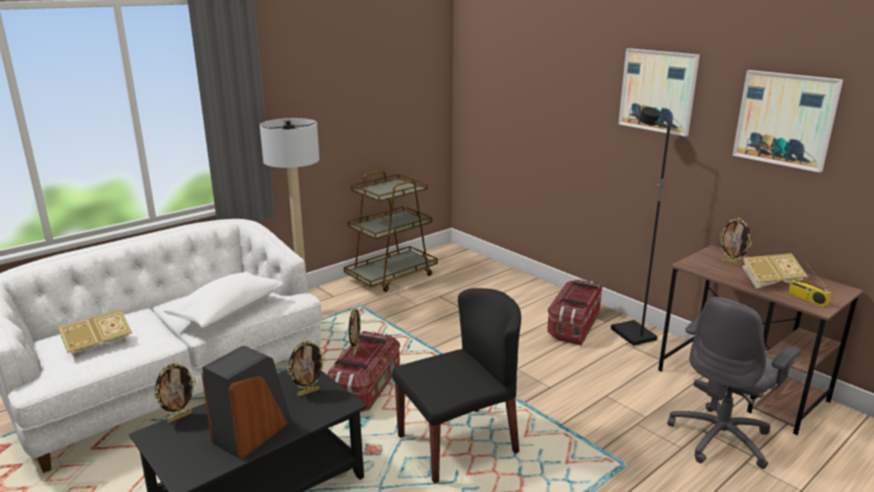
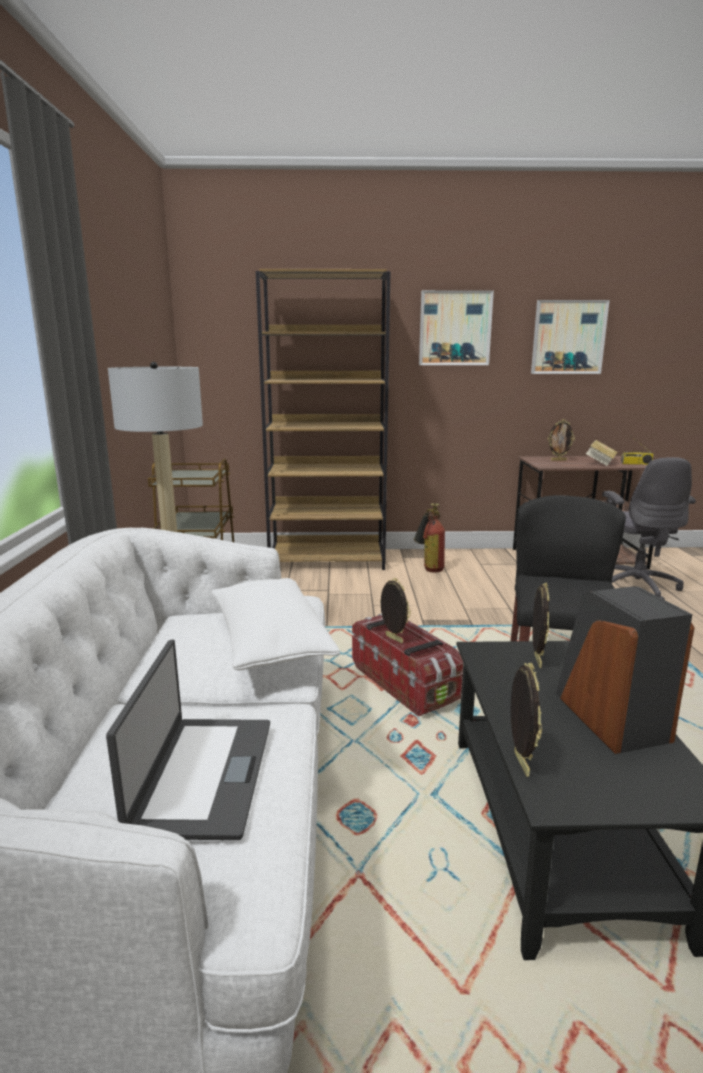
camera: 50 degrees left, 5 degrees down
book [57,310,132,358] -> laptop [106,639,270,840]
storage box [547,279,602,346] -> fire extinguisher [414,503,445,573]
black floor lamp [611,107,671,346] -> none
none -> brown bookcase [256,269,390,570]

